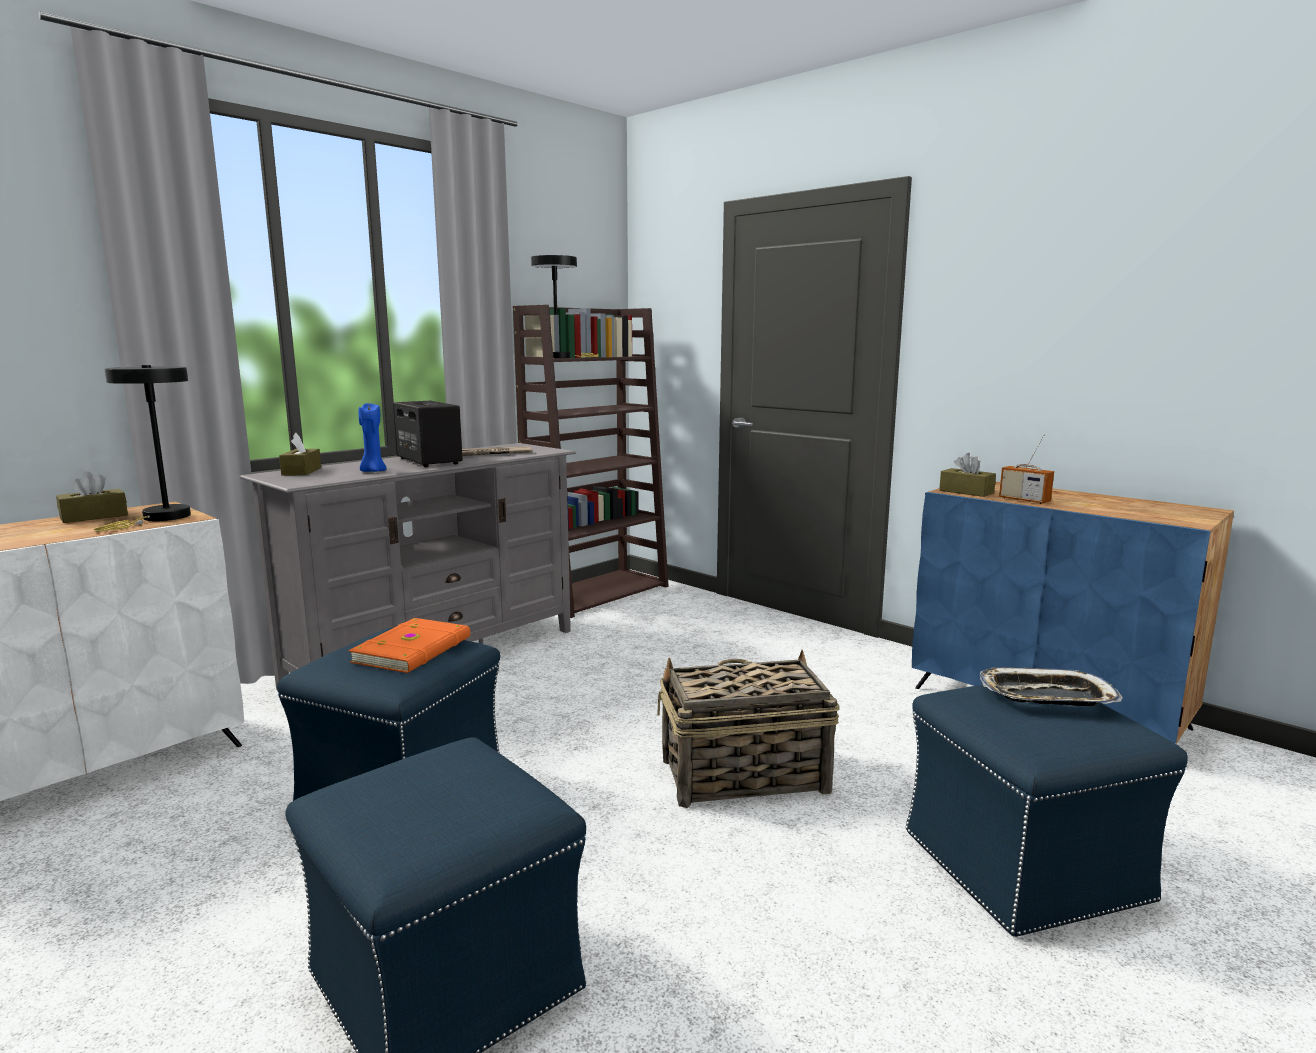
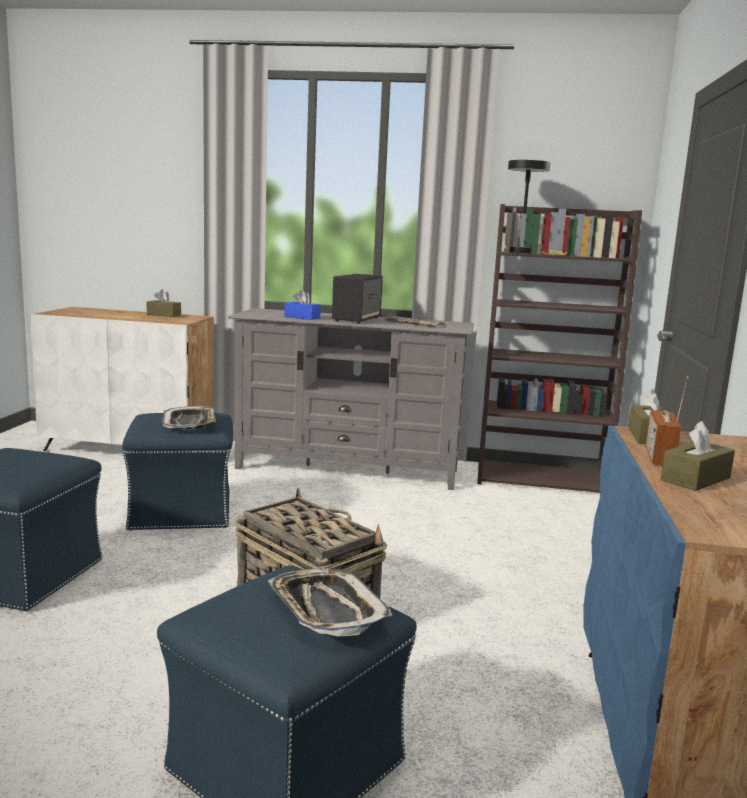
camera: 55 degrees right, 0 degrees up
black table lamp [94,365,191,532] -> none
brown tissue box [279,433,321,476] -> brown tissue box moved to [661,421,735,491]
orange book [349,618,470,673] -> tray [162,406,216,429]
blue candle [358,403,387,472] -> blue tissue box [284,290,321,320]

